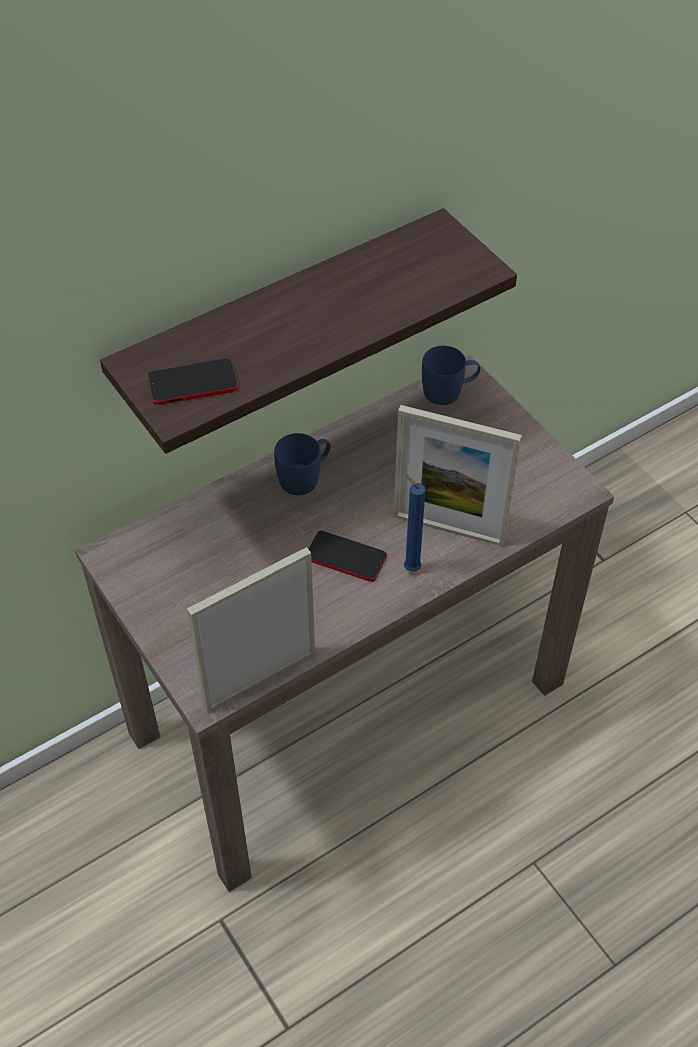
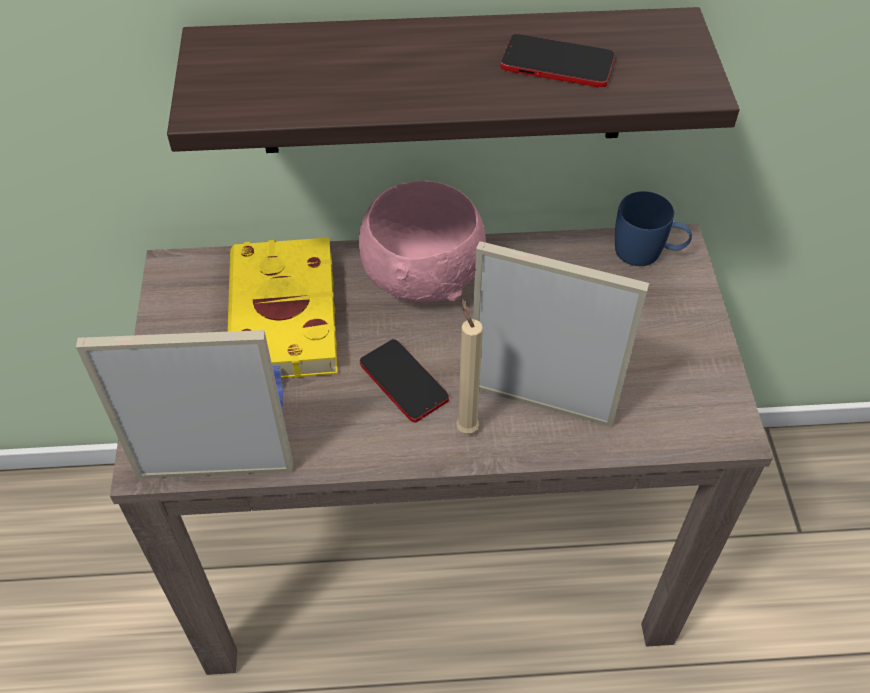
camera: 30 degrees right, 0 degrees up
phone [148,359,238,405] -> phone moved to [500,34,615,88]
blue mug [274,433,331,495] -> pink bowl [359,181,486,303]
picture frame [393,405,522,547] -> picture frame turned 150 degrees clockwise [473,241,649,427]
blue candle [404,472,425,572] -> beige candle [456,299,483,434]
none -> yellow book [227,238,338,407]

